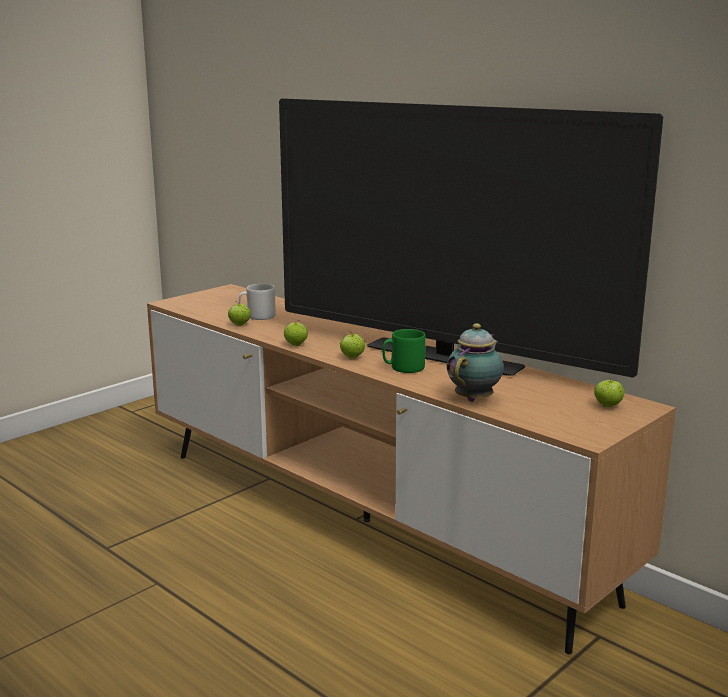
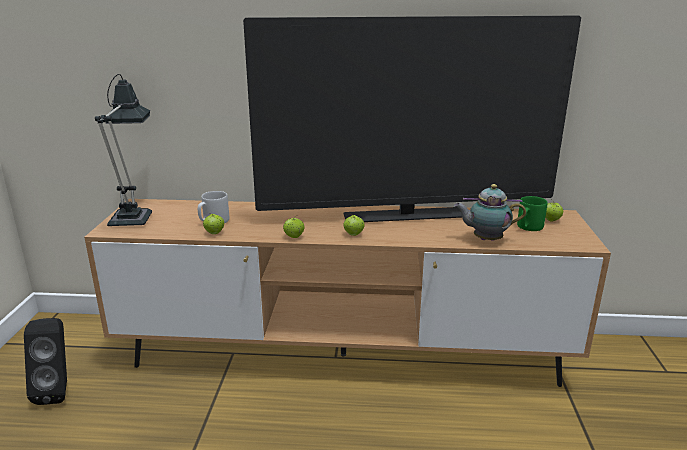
camera: 40 degrees left, 5 degrees up
green mug [382,329,426,373] -> green mug moved to [517,196,548,231]
teapot [447,323,504,402] -> teapot turned 75 degrees counterclockwise [454,184,526,241]
none -> black speaker [24,318,67,405]
none -> table lamp [95,74,152,226]

